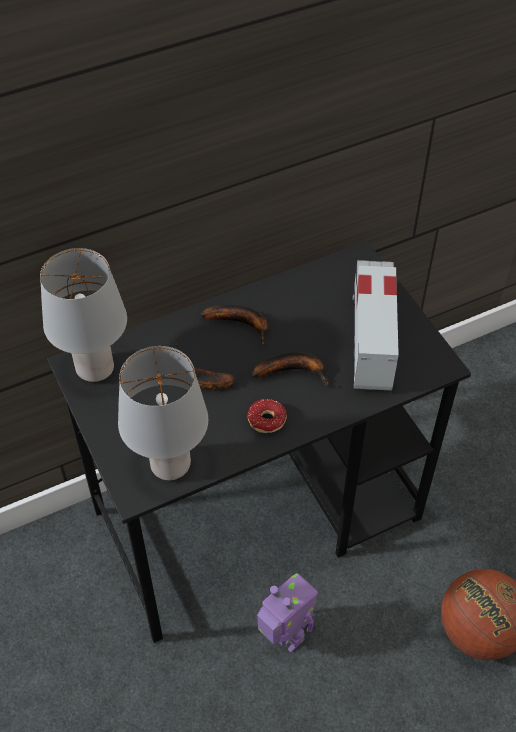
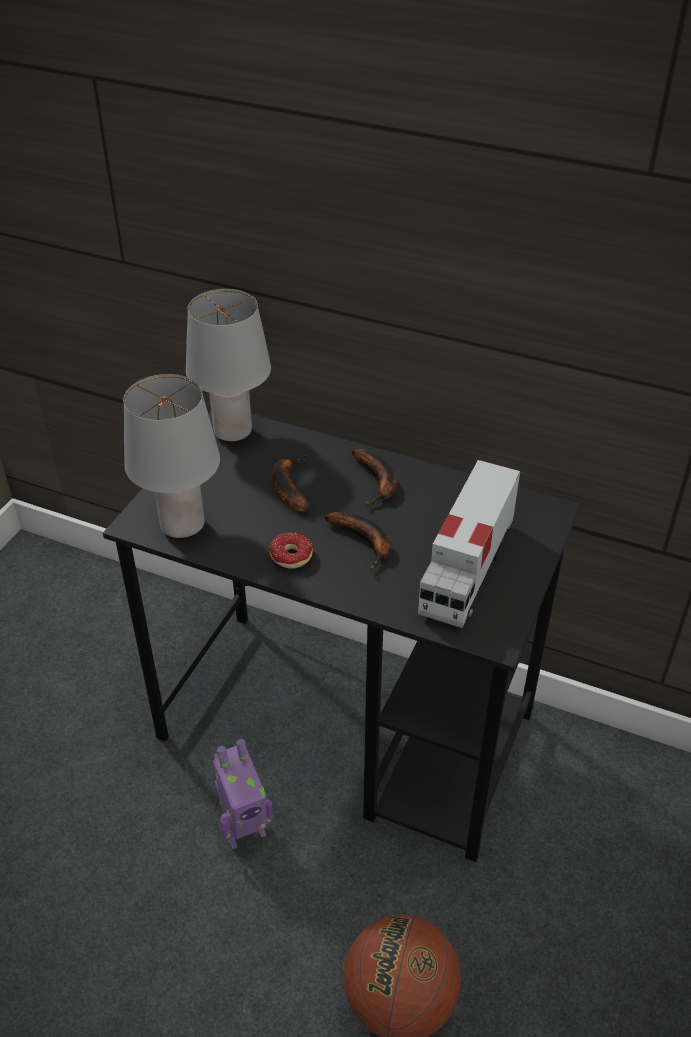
camera: 50 degrees right, 10 degrees down
toy robot [257,573,318,653] -> toy robot turned 60 degrees clockwise [213,739,273,849]
toy truck [353,260,399,391] -> toy truck turned 150 degrees clockwise [418,460,520,628]

